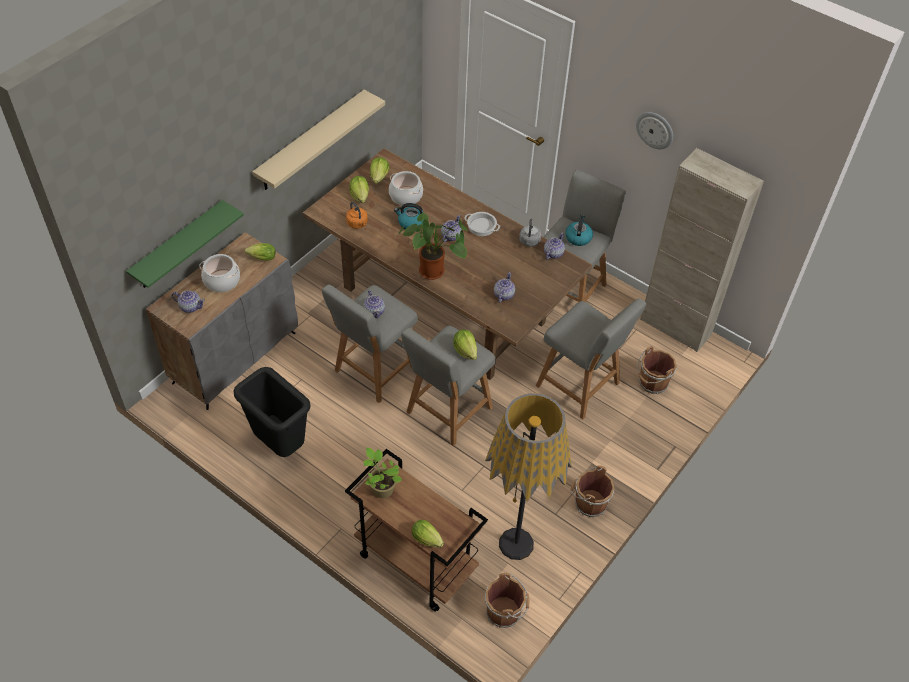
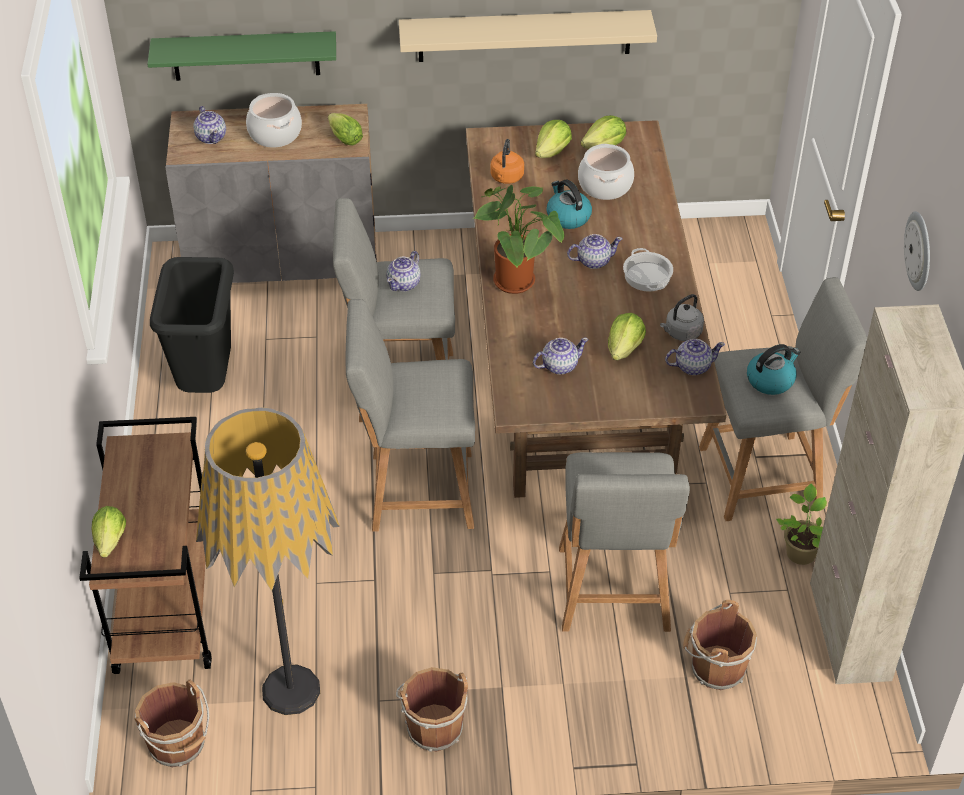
camera: 50 degrees right, 5 degrees down
potted plant [364,448,402,498] -> potted plant moved to [776,484,827,565]
lettuce [453,330,477,360] -> lettuce moved to [608,313,646,360]

